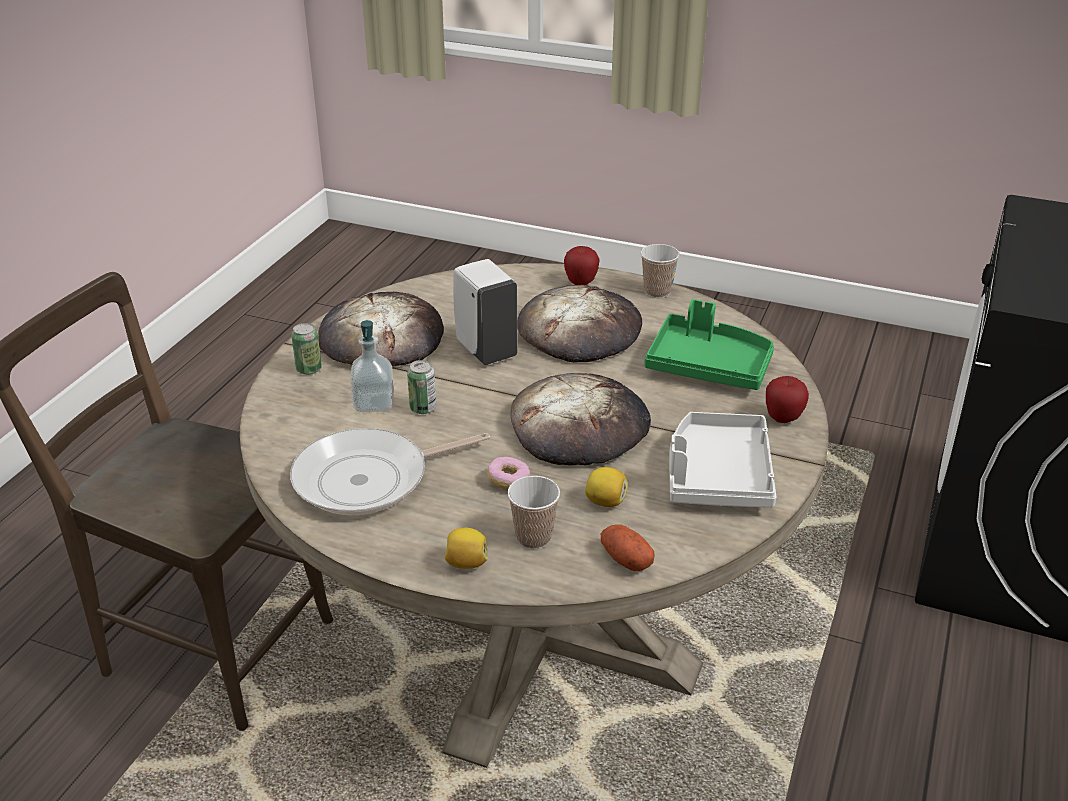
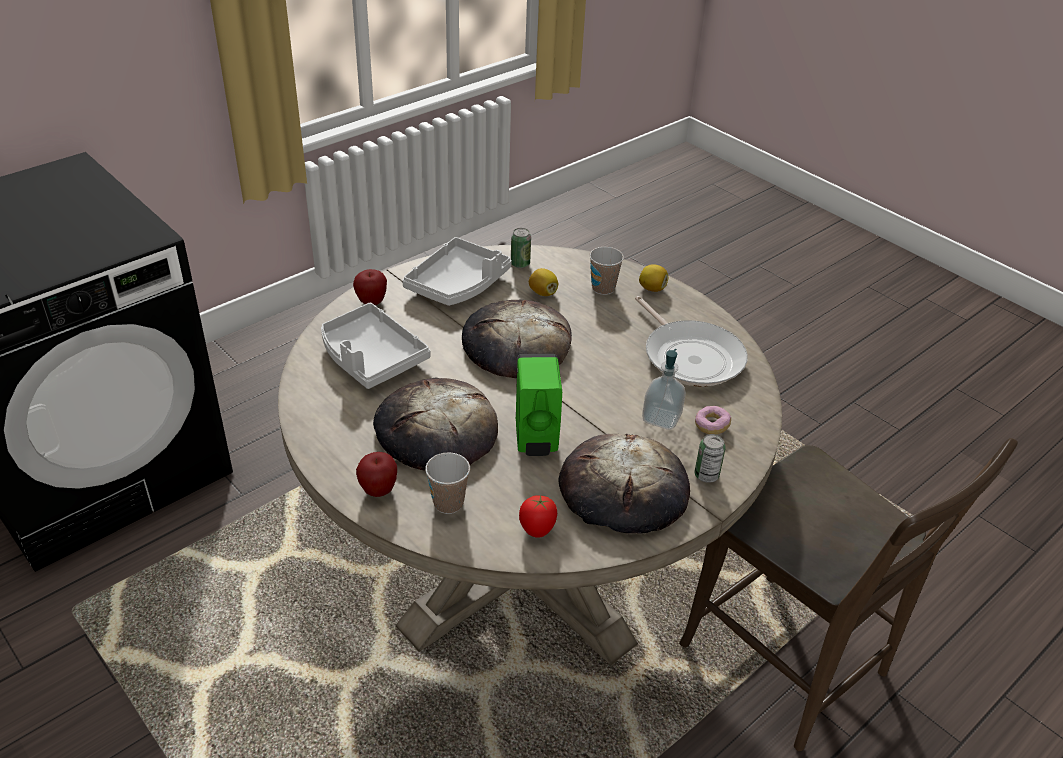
camera: 155 degrees left, 5 degrees up
frying pan [290,428,490,515] -> frying pan turned 60 degrees clockwise [635,296,748,387]
can [407,360,436,414] -> can moved to [511,228,531,268]
white soap dispenser [453,259,518,365] -> green soap dispenser [516,354,562,456]
donut [487,457,530,490] -> donut moved to [695,406,731,434]
potato [601,524,655,571] -> none
cup [641,244,680,298] -> cup moved to [425,452,470,514]
green tray [645,299,774,390] -> grey tray [321,303,431,389]
none -> tomato [519,495,557,538]

